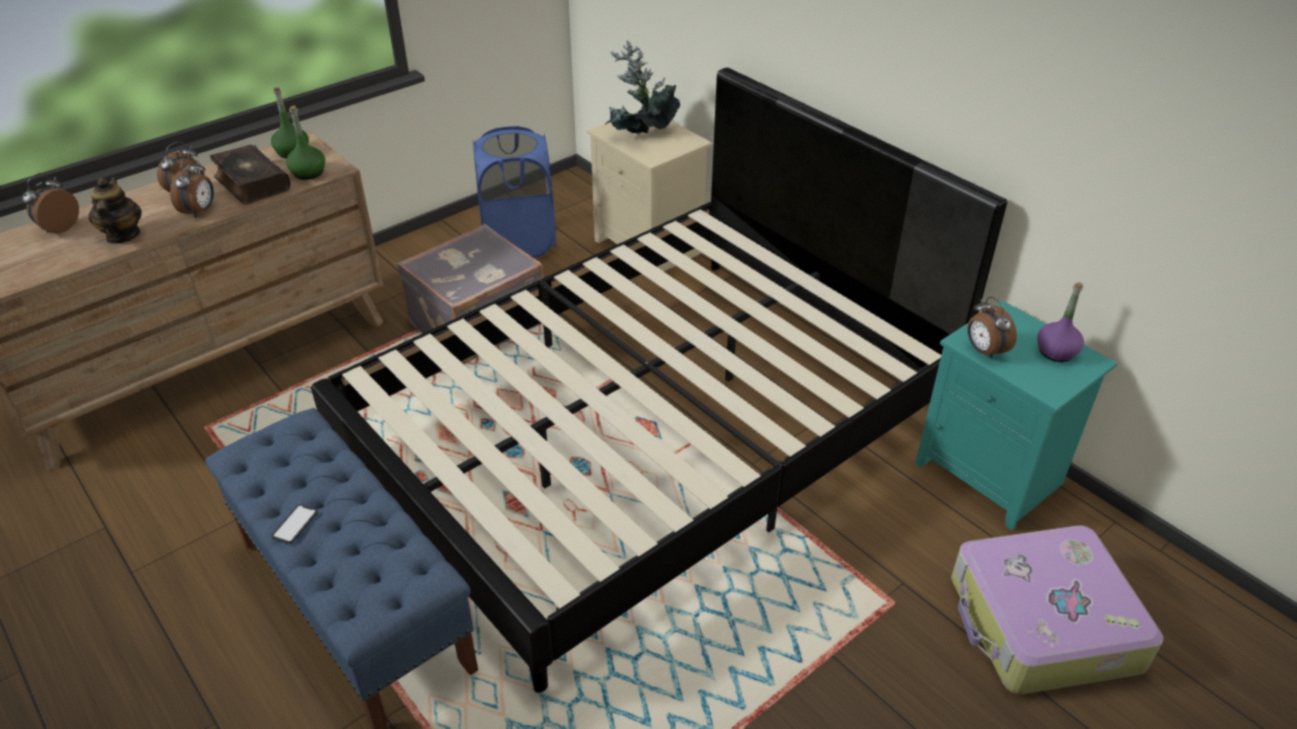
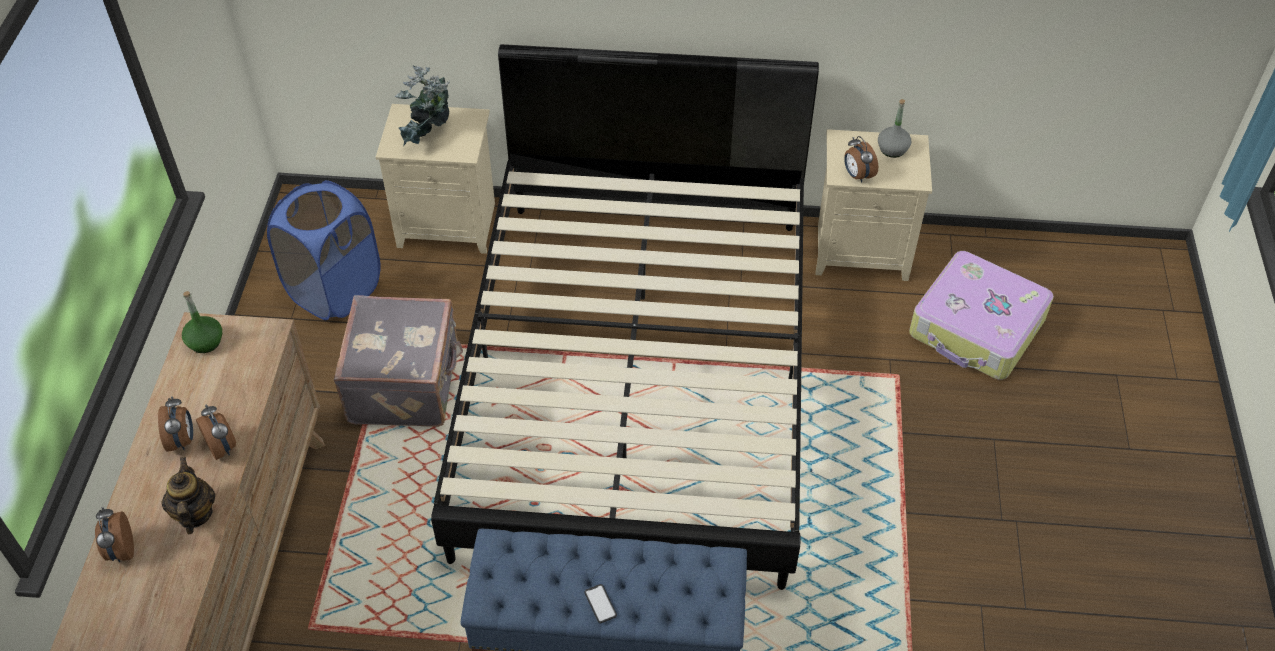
camera: 45 degrees left, 10 degrees up
teapot [88,177,142,244] -> teapot turned 45 degrees clockwise [161,457,216,534]
book [210,144,290,205] -> none
green bottle [286,106,325,180] -> none
turquoise nightstand [915,301,1117,530] -> beige nightstand [815,129,932,281]
alarm clock [967,297,1017,359] -> alarm clock turned 45 degrees clockwise [844,136,878,183]
purple bottle [1037,282,1084,362] -> grey bottle [878,99,911,158]

